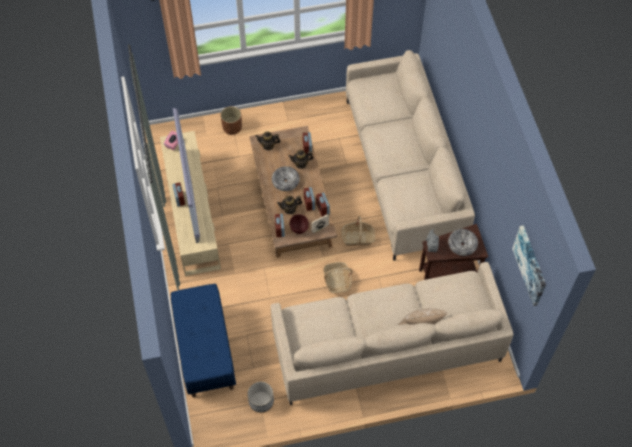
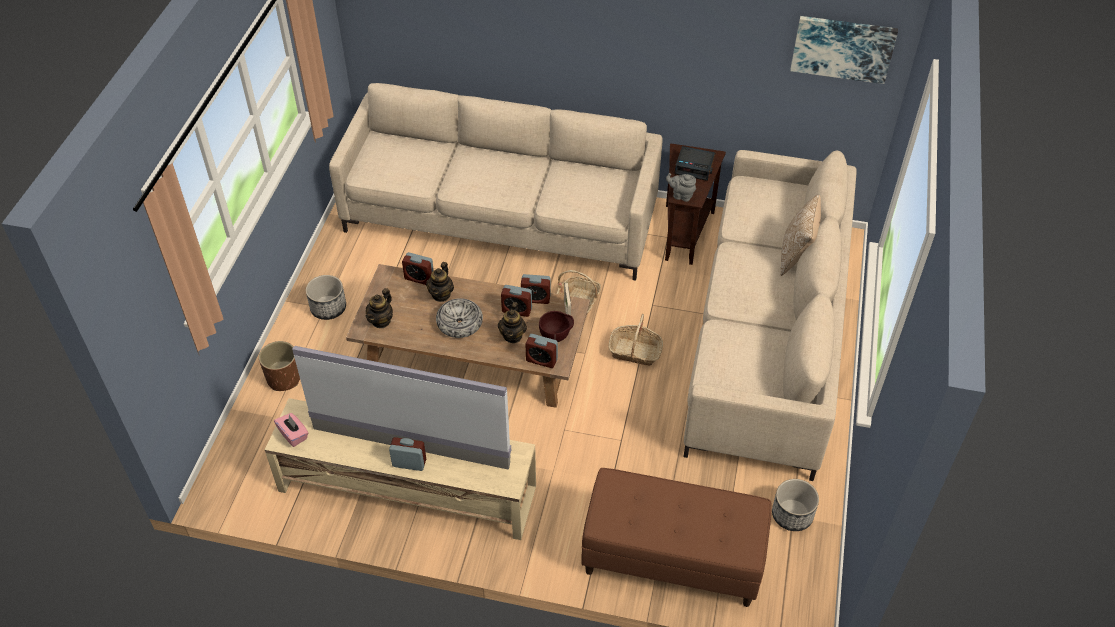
camera: 65 degrees left, 10 degrees down
blue bench [171,284,236,398] -> brown bench [581,468,772,607]
bowl [448,229,478,256] -> alarm clock [674,146,715,181]
none -> planter [306,275,346,320]

